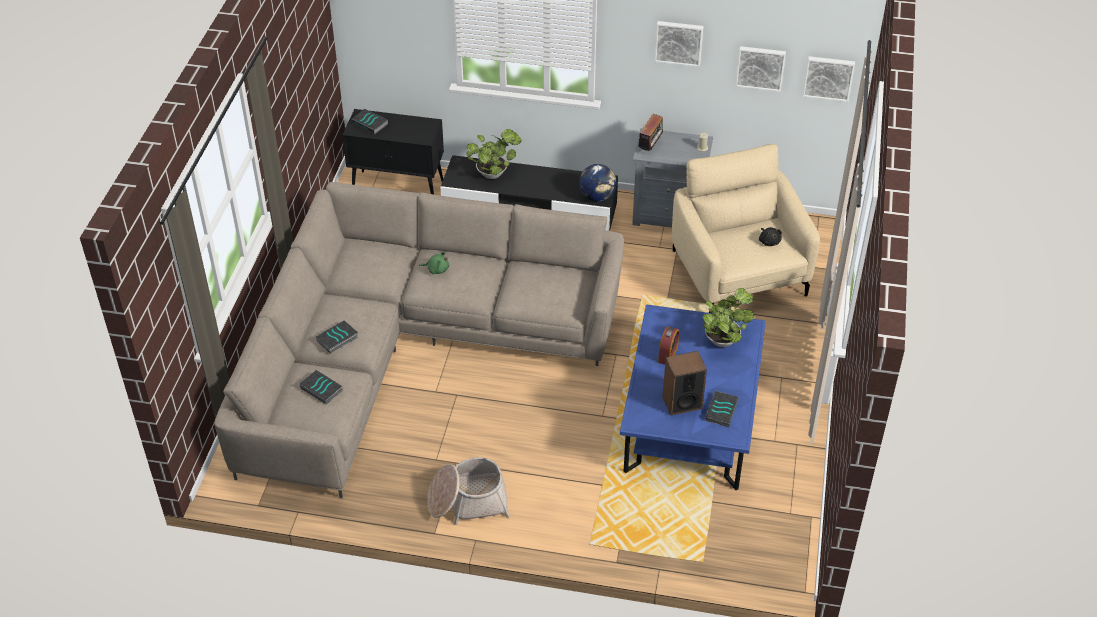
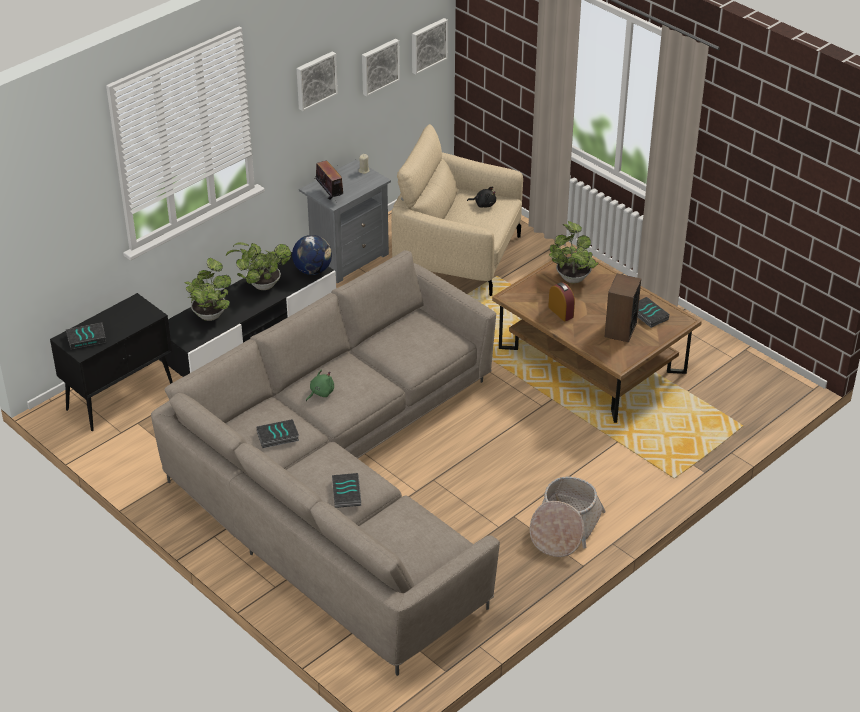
camera: 55 degrees left, 5 degrees down
book [299,370,343,405] -> book moved to [257,419,299,448]
blue coffee table [620,305,766,490] -> brown coffee table [492,250,702,423]
none -> potted plant [226,242,291,290]

